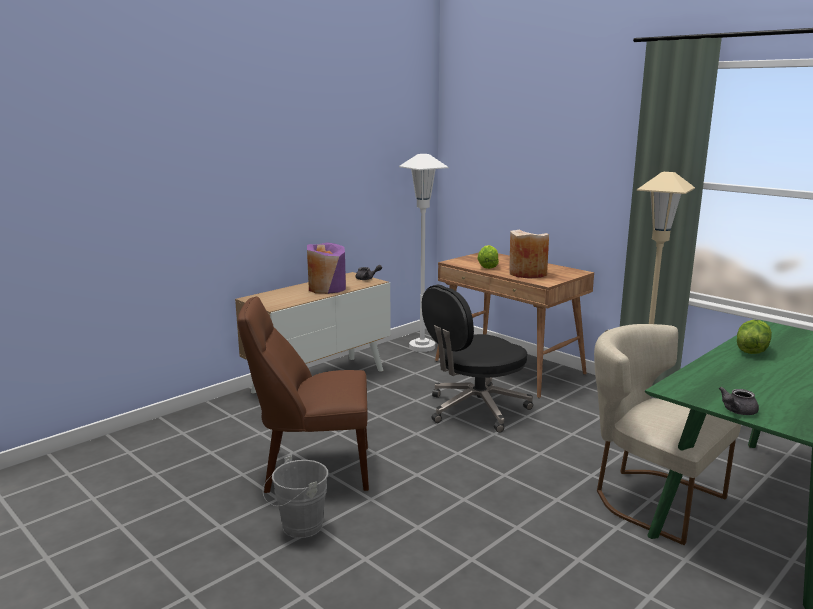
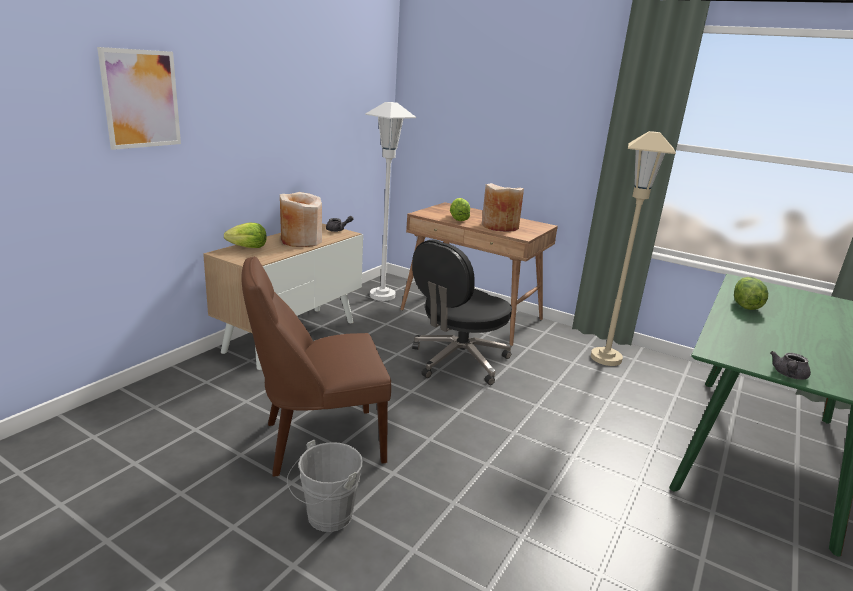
camera: 15 degrees left, 5 degrees up
purple vase [307,242,346,294] -> beige vase [280,192,322,247]
beige chair [594,324,741,545] -> none
none -> picture [97,47,181,150]
none -> lettuce [224,223,267,248]

